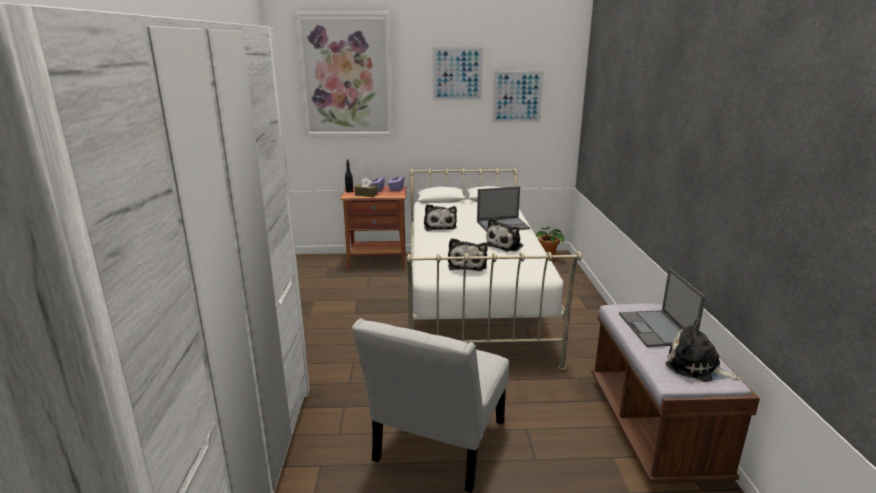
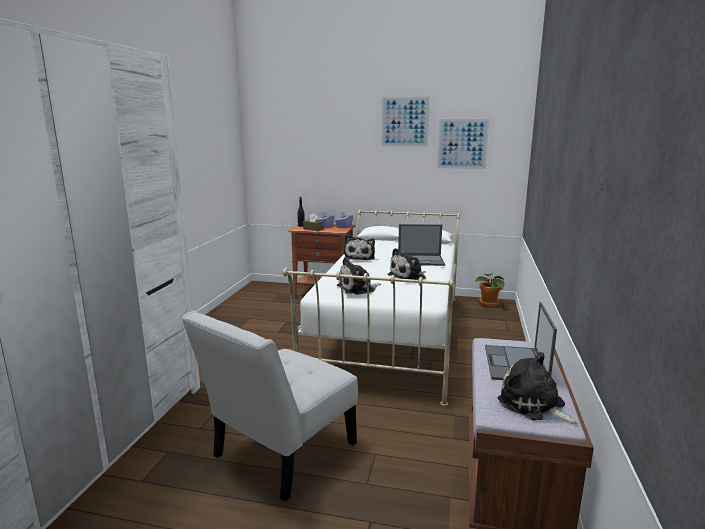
camera: 15 degrees right, 5 degrees down
picture [295,11,393,137] -> none
plush toy [448,238,488,271] -> plush toy turned 45 degrees clockwise [337,257,381,295]

